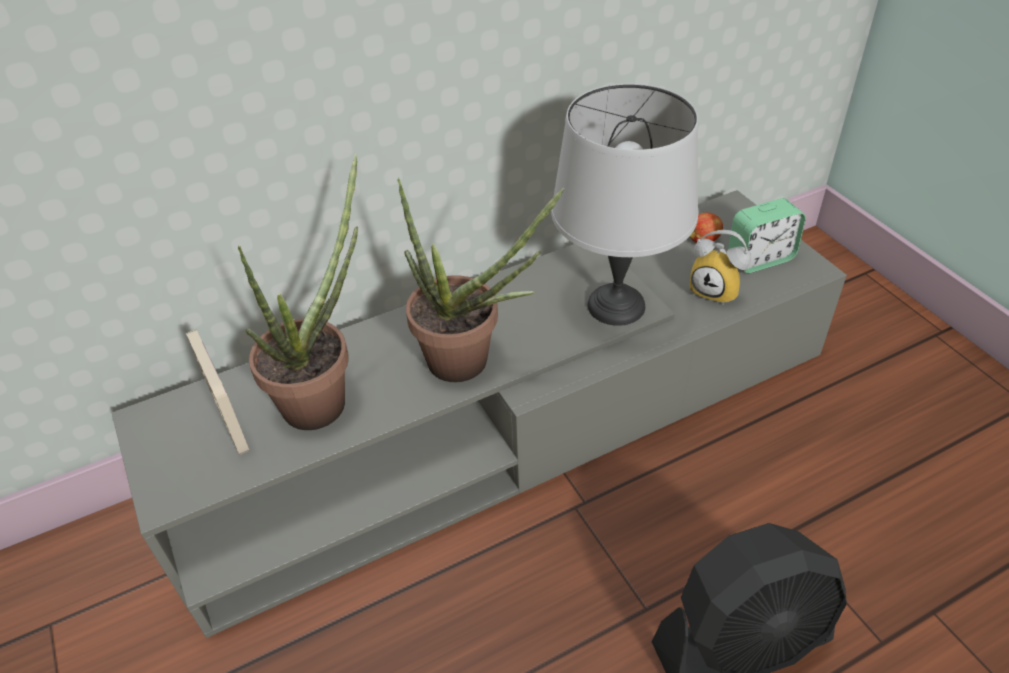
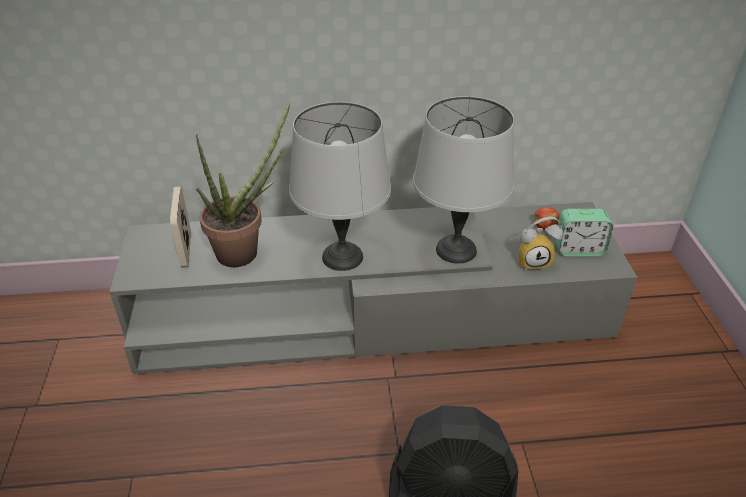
camera: 20 degrees right, 5 degrees down
potted plant [397,178,565,382] -> grey table lamp [289,102,391,271]
alarm clock [690,230,751,306] -> alarm clock turned 60 degrees counterclockwise [518,216,563,270]

